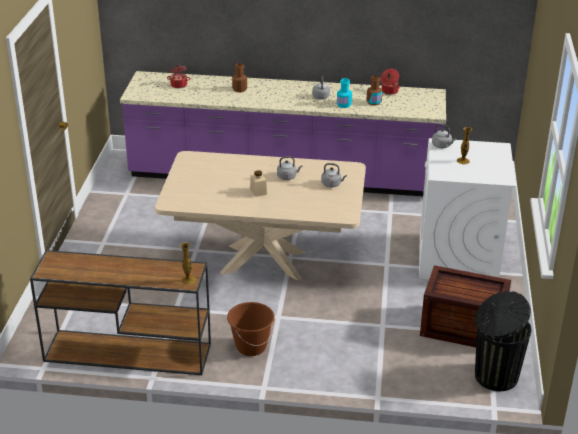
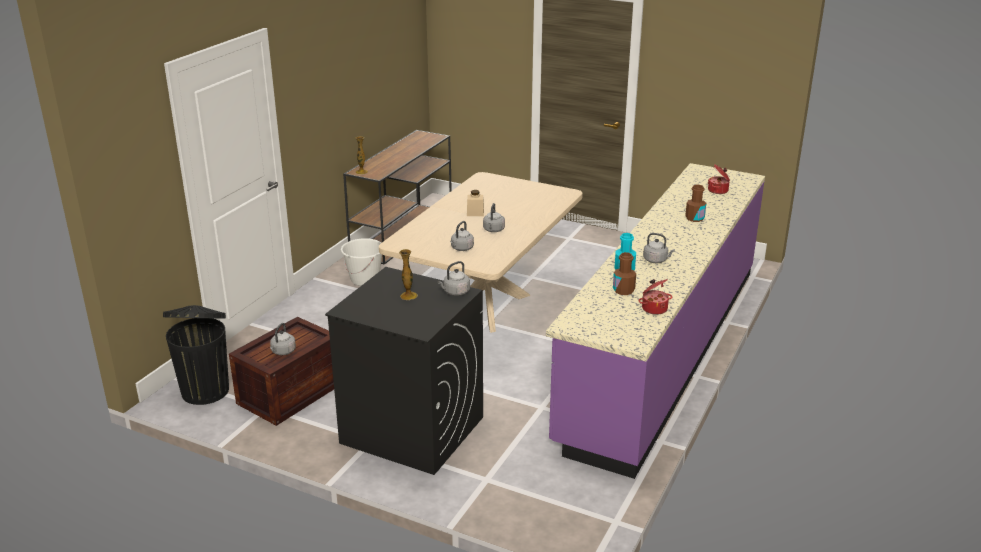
camera: 110 degrees right, 5 degrees down
brown bucket [227,302,275,356] -> white bucket [341,238,382,286]
white washing machine [419,138,516,280] -> black washing machine [325,267,483,475]
none -> grey kettle [270,323,296,355]

